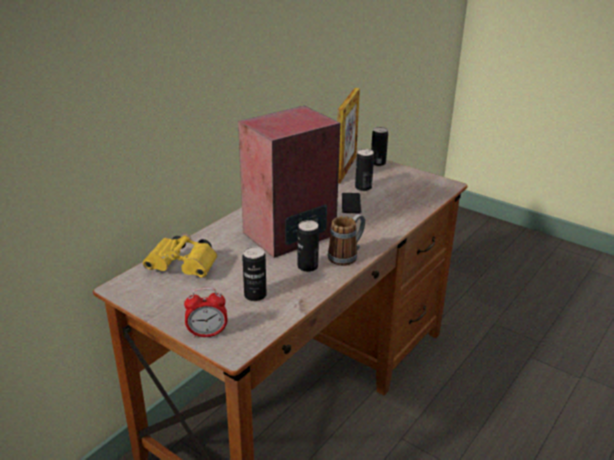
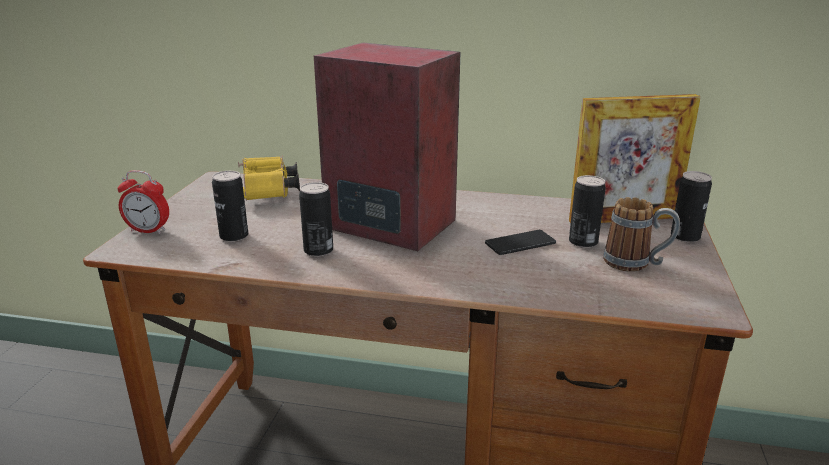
camera: 65 degrees right, 5 degrees down
alarm clock [184,288,228,338] -> alarm clock turned 45 degrees counterclockwise [117,170,169,234]
mug [328,214,365,266] -> mug moved to [603,197,680,272]

